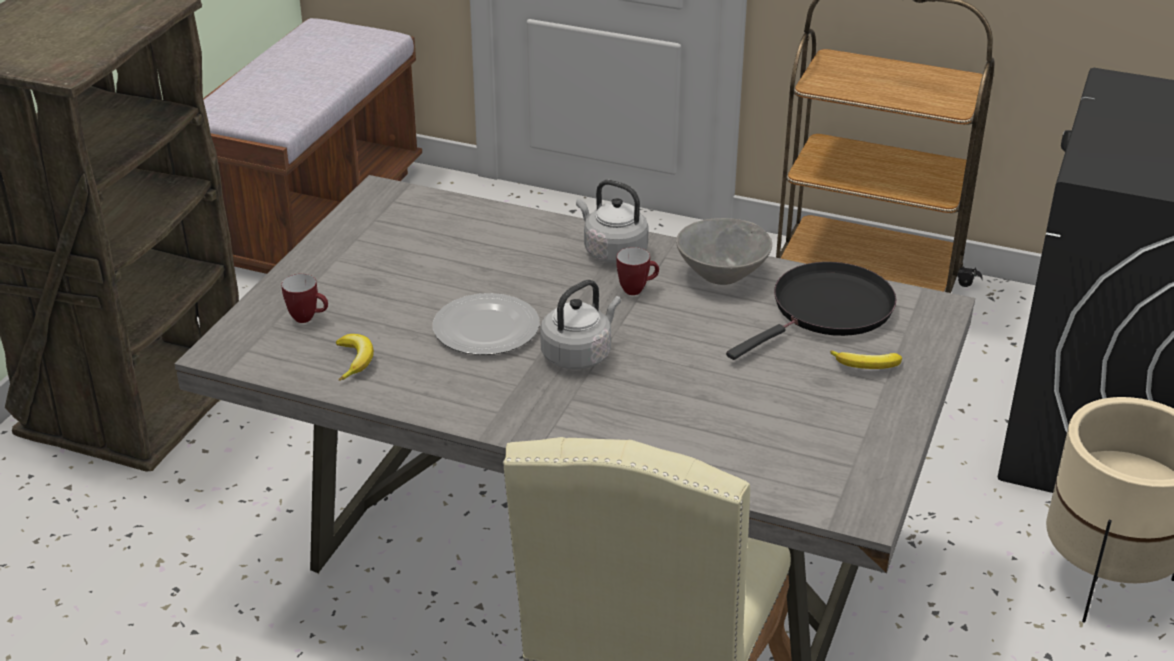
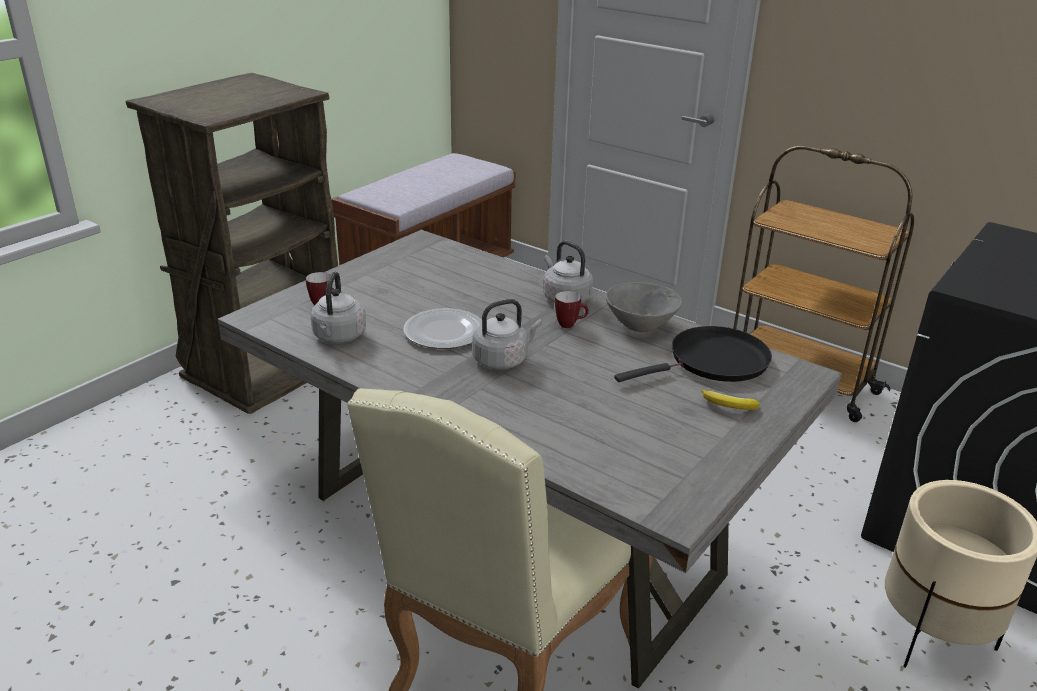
camera: 15 degrees right, 5 degrees down
banana [336,334,374,381] -> grey kettle [311,271,366,343]

